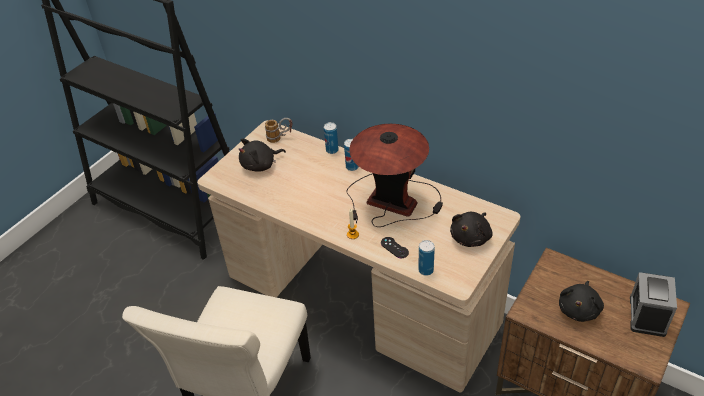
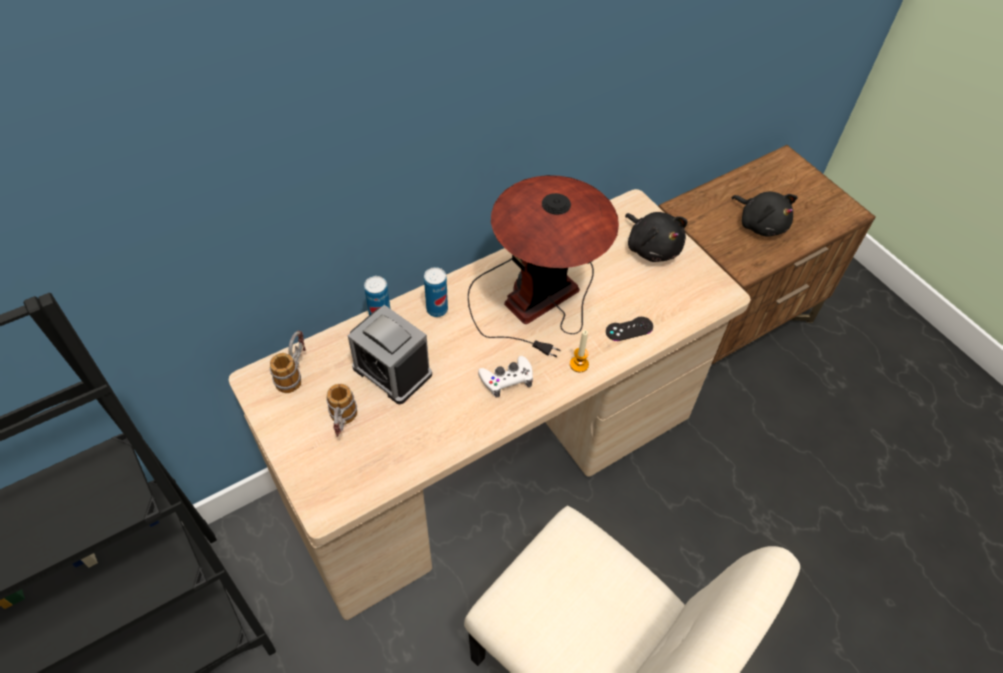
camera: 70 degrees left, 10 degrees up
black plush toy [239,139,286,172] -> mug [326,384,357,437]
can [418,240,435,276] -> none
alarm clock [630,272,677,337] -> alarm clock moved to [348,305,432,404]
none -> white game controller [478,356,533,398]

